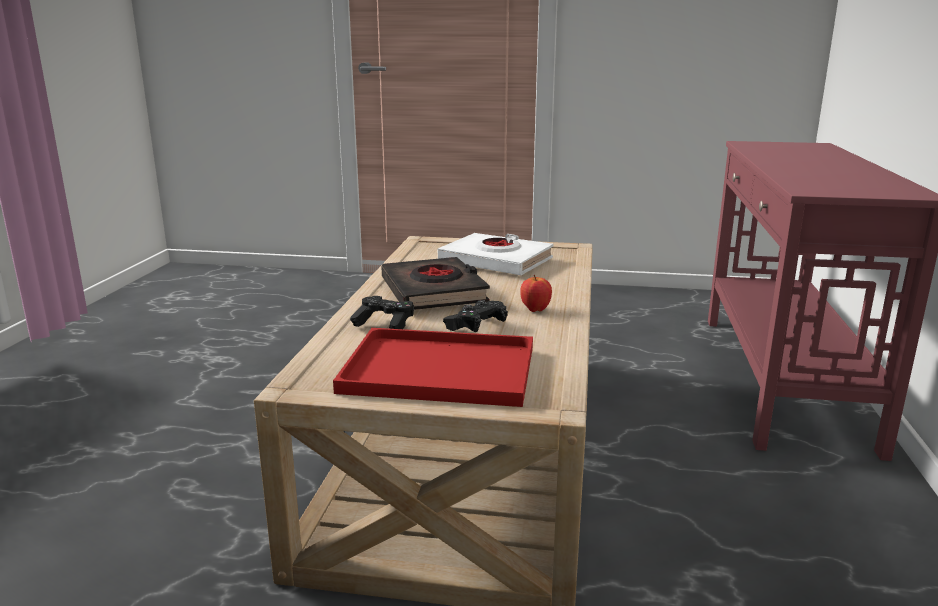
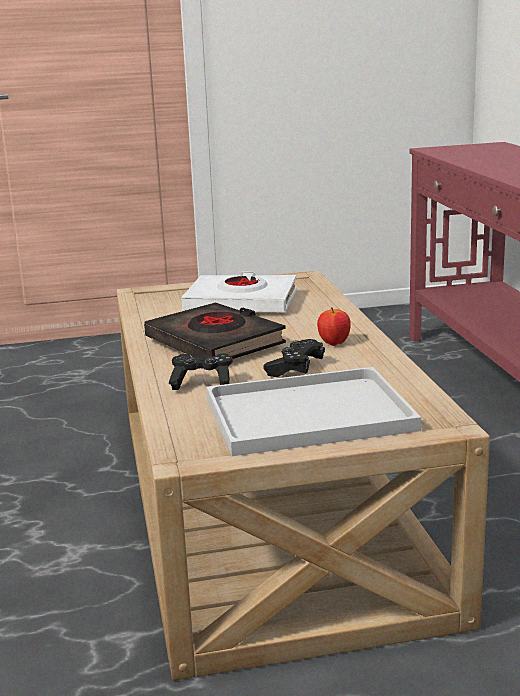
camera: 20 degrees left, 0 degrees up
red tray [333,328,533,407] -> white tray [206,367,421,456]

